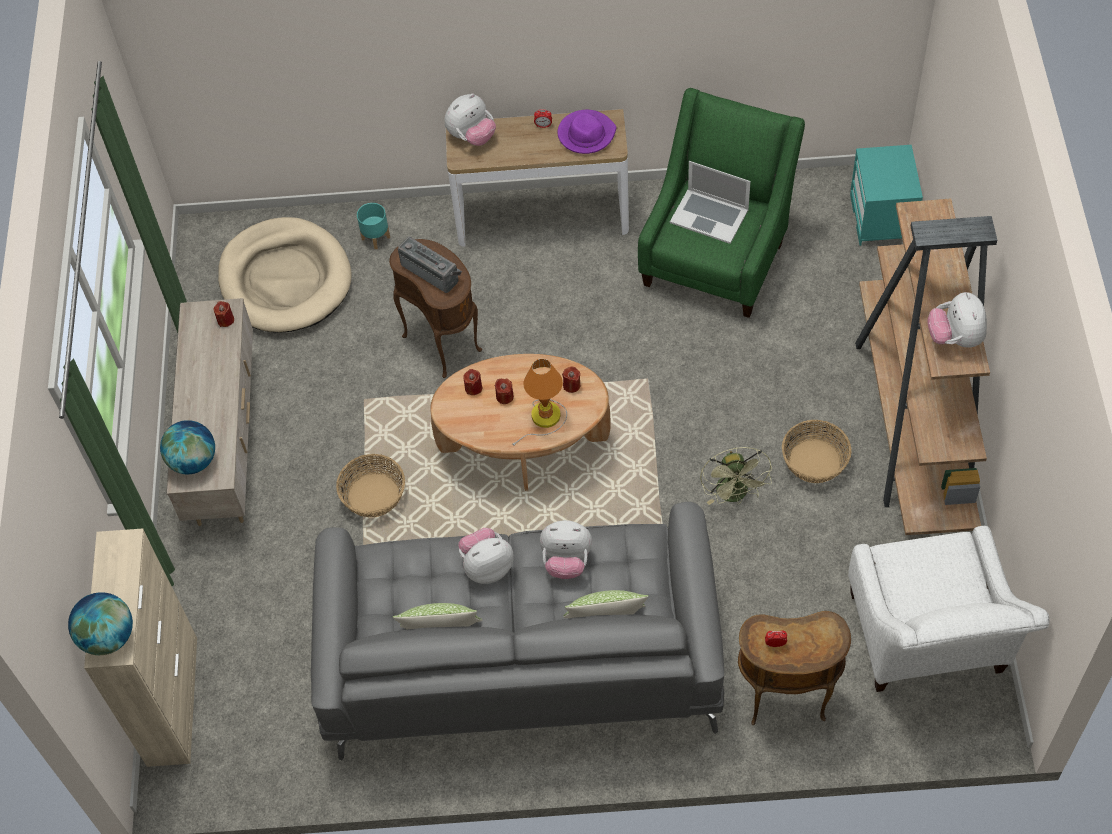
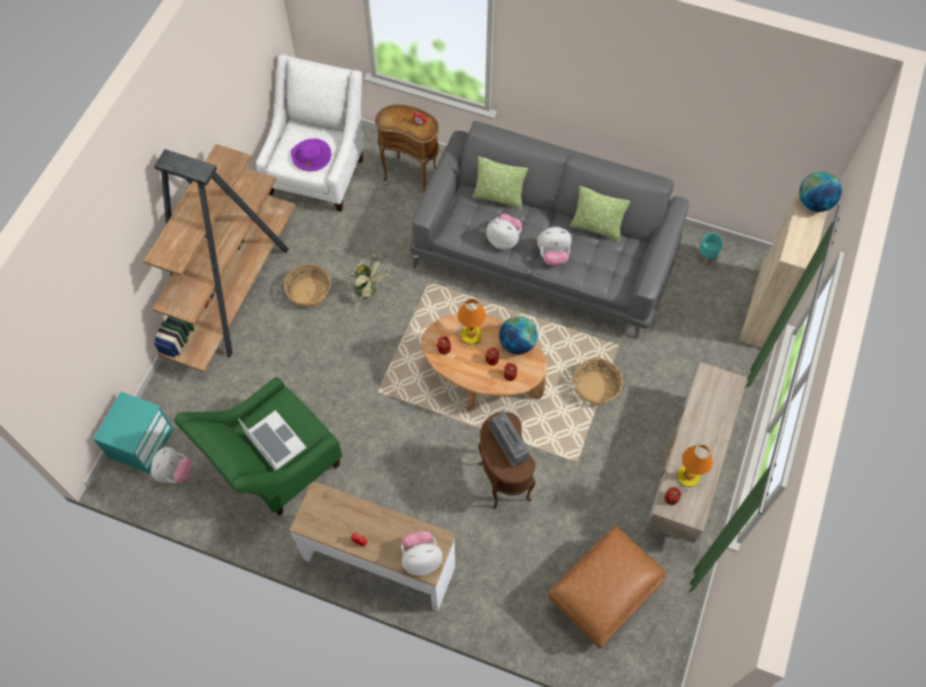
camera: 160 degrees left, 5 degrees up
globe [160,420,215,474] -> globe moved to [499,316,538,354]
beige dog bed [218,217,352,333] -> brown ottoman [548,526,666,649]
turquoise planter [357,203,390,249] -> turquoise planter moved to [697,233,723,266]
purple hat [558,110,617,154] -> purple hat moved to [291,138,331,171]
green fan [700,447,772,505] -> green fan turned 120 degrees clockwise [348,254,391,306]
plush toy [927,292,987,348] -> plush toy moved to [151,447,192,483]
none -> table lamp [672,445,713,491]

